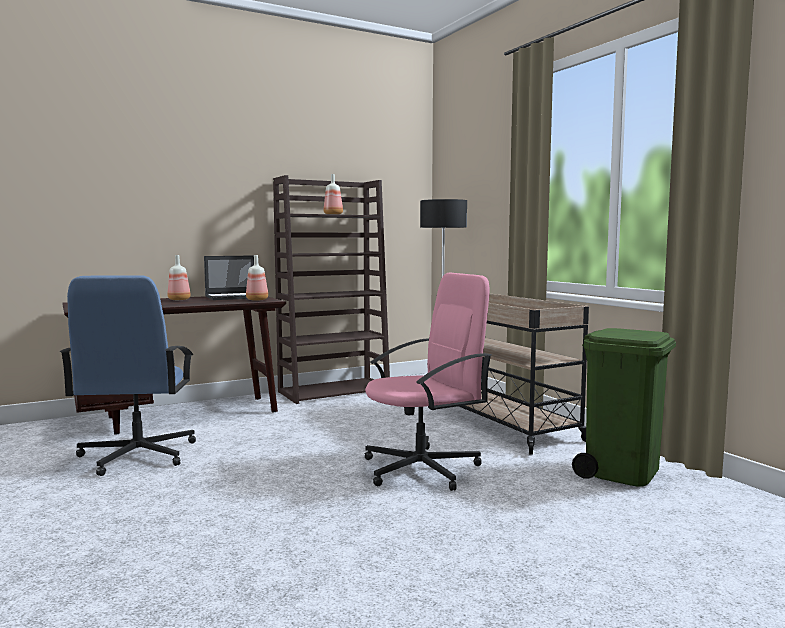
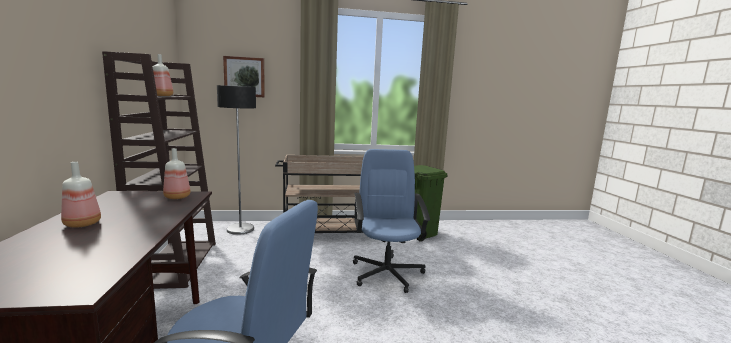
camera: 70 degrees left, 5 degrees up
laptop [204,255,254,300] -> none
pink office chair [365,273,492,491] -> blue office chair [353,149,430,293]
none -> picture [223,56,265,97]

